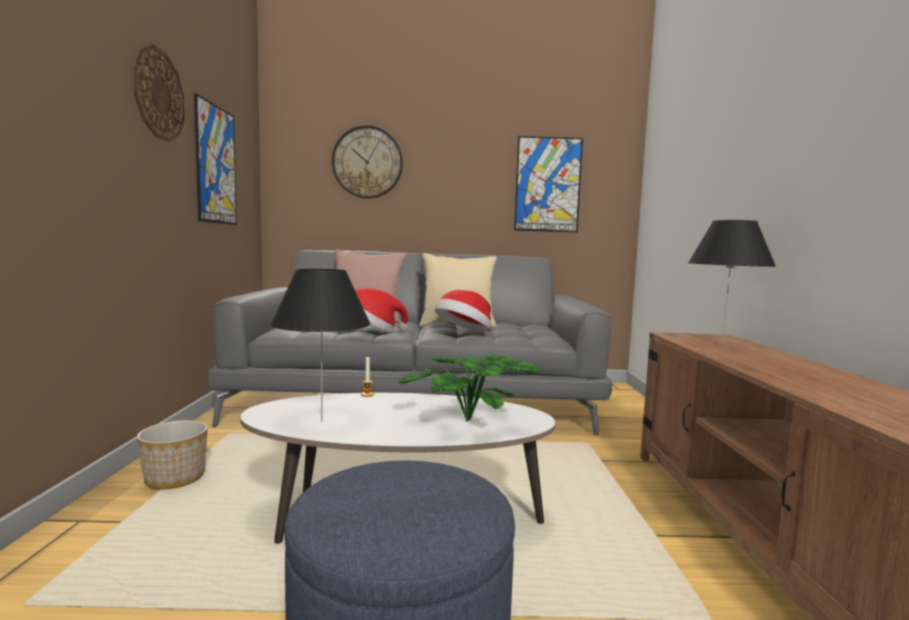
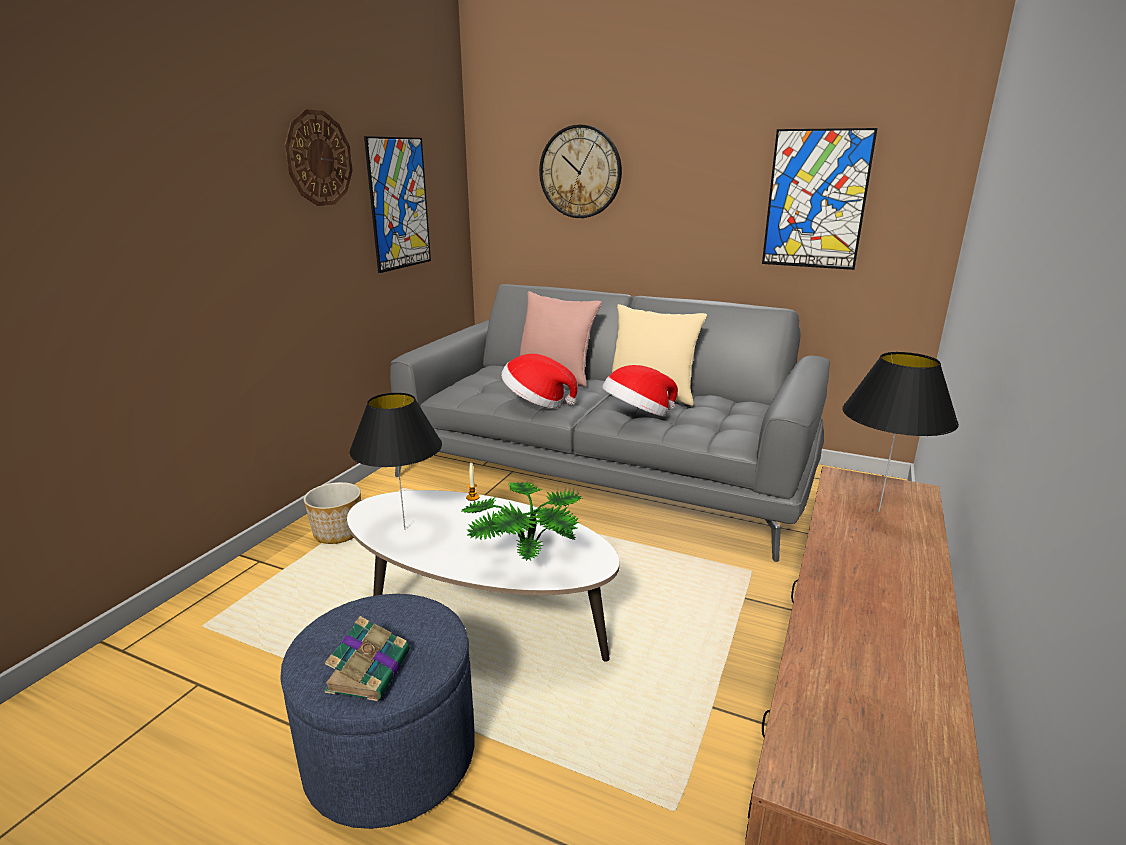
camera: 25 degrees right, 15 degrees up
none -> book [325,616,410,701]

